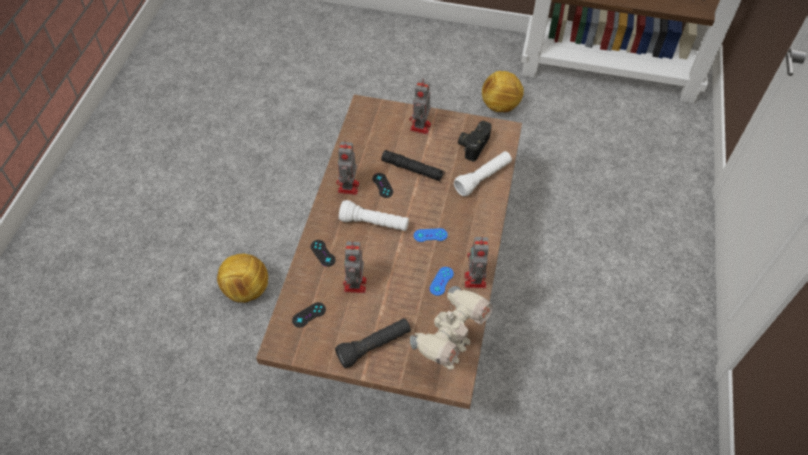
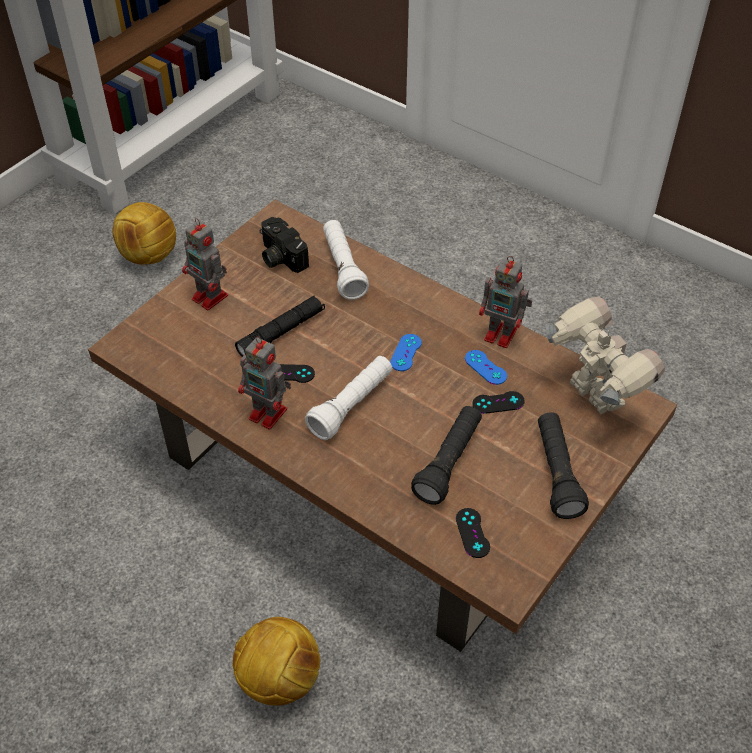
camera: 65 degrees left, 5 degrees down
black game controller [310,240,336,267] -> black game controller moved to [472,391,525,414]
toy robot [343,241,367,293] -> black flashlight [411,406,482,505]

